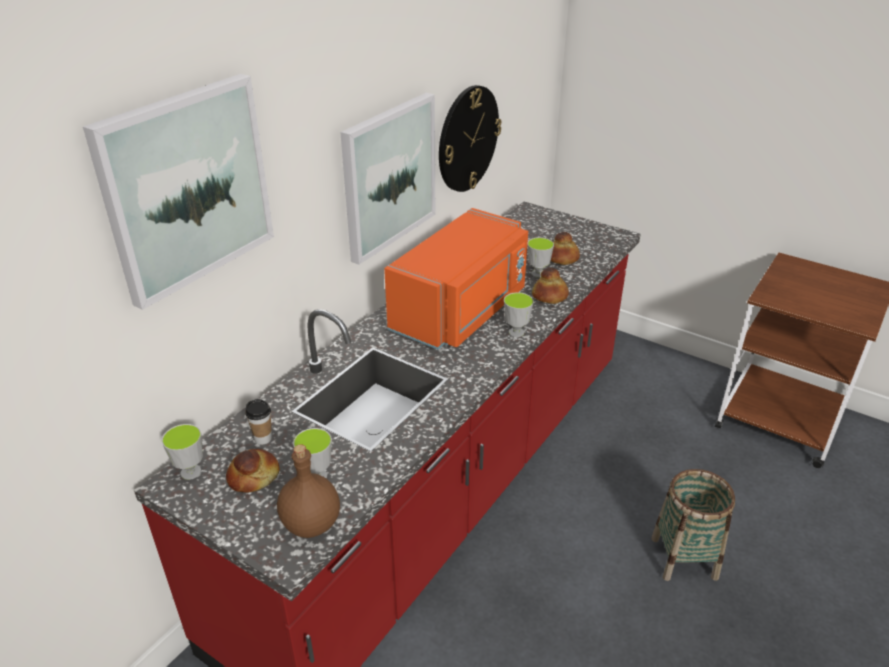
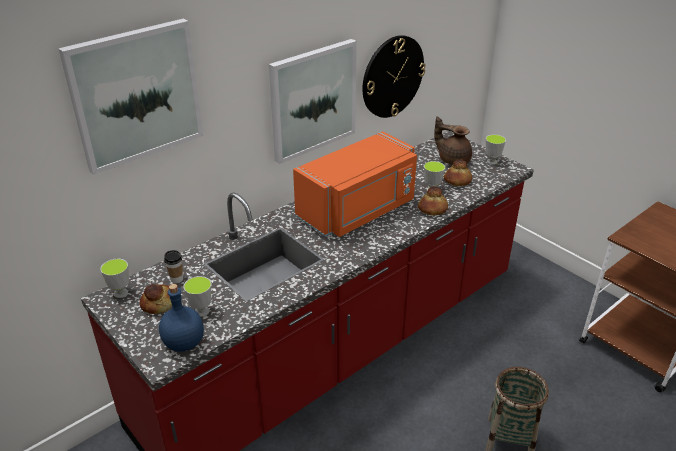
camera: 15 degrees right, 0 degrees up
brown bottle [277,444,340,538] -> blue bottle [159,284,204,352]
cup [504,292,534,337] -> cup moved to [486,134,506,165]
none -> brown teapot [434,116,472,165]

